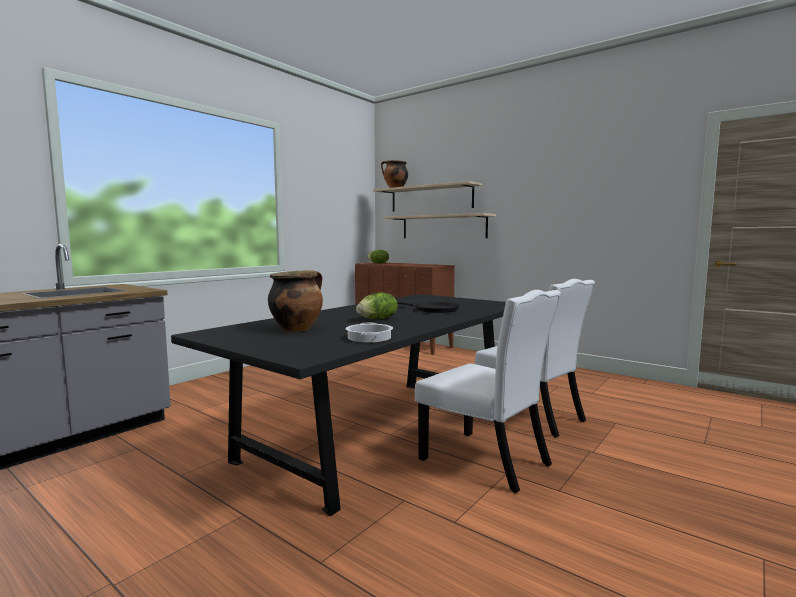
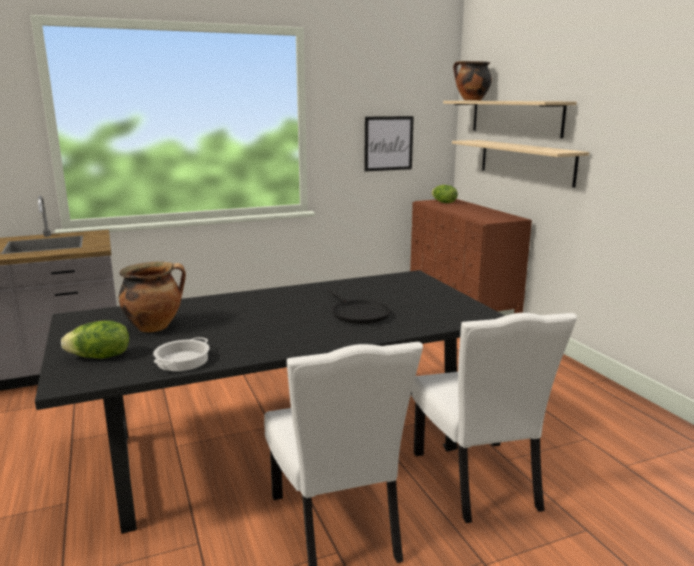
camera: 30 degrees right, 10 degrees up
lettuce [356,293,398,319] -> lettuce moved to [61,320,129,359]
none -> picture [364,116,414,172]

